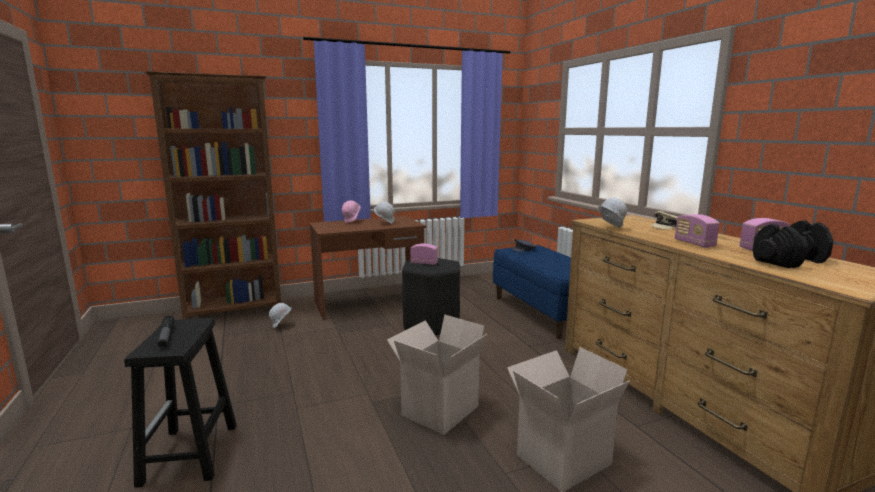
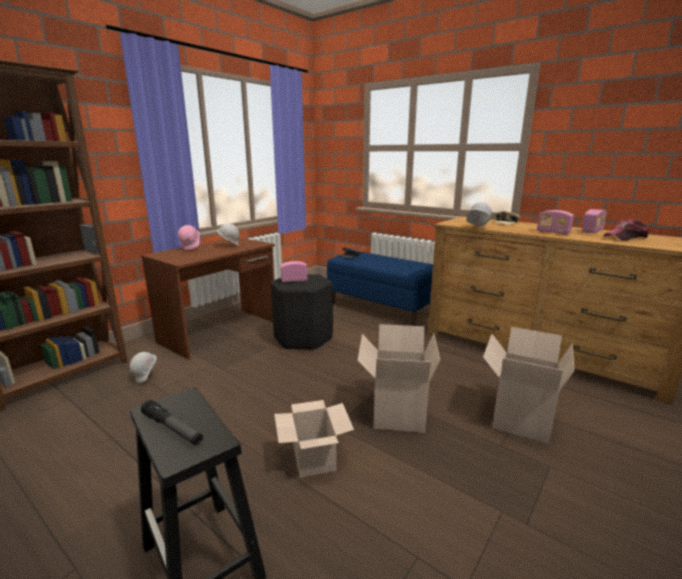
camera: 30 degrees left, 5 degrees up
black dumbbell [753,220,833,268] -> cap [604,219,649,241]
none -> cardboard box [274,400,354,478]

